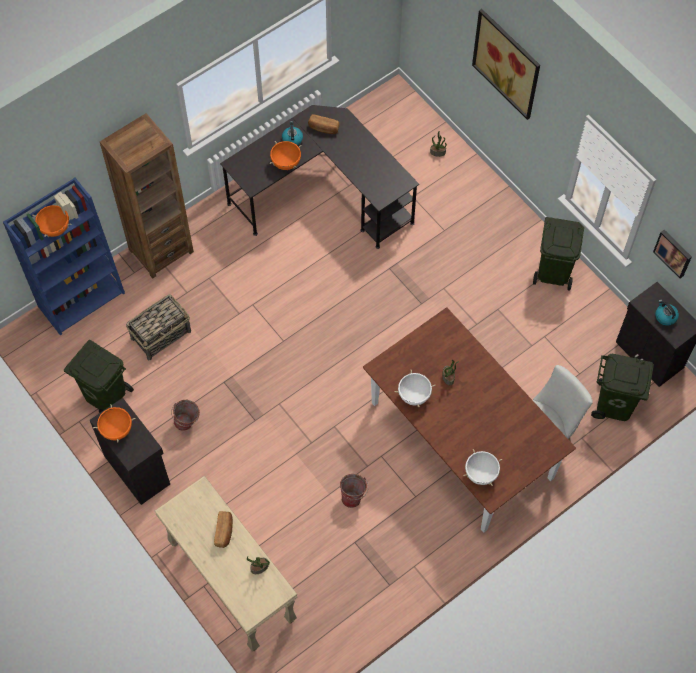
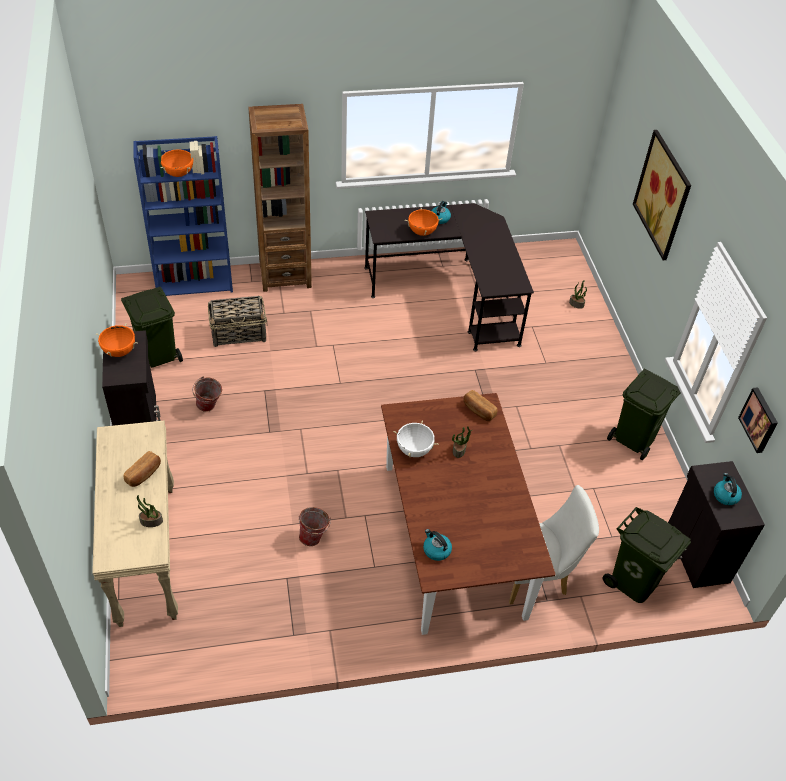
camera: 25 degrees right, 15 degrees down
bread [308,114,339,134] -> bread moved to [463,390,497,421]
white cooking pot [463,449,502,486] -> kettle [423,529,452,561]

